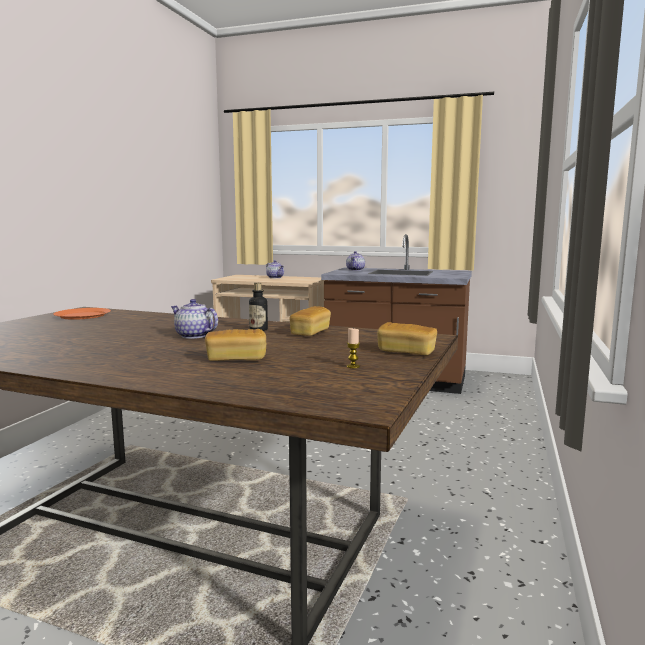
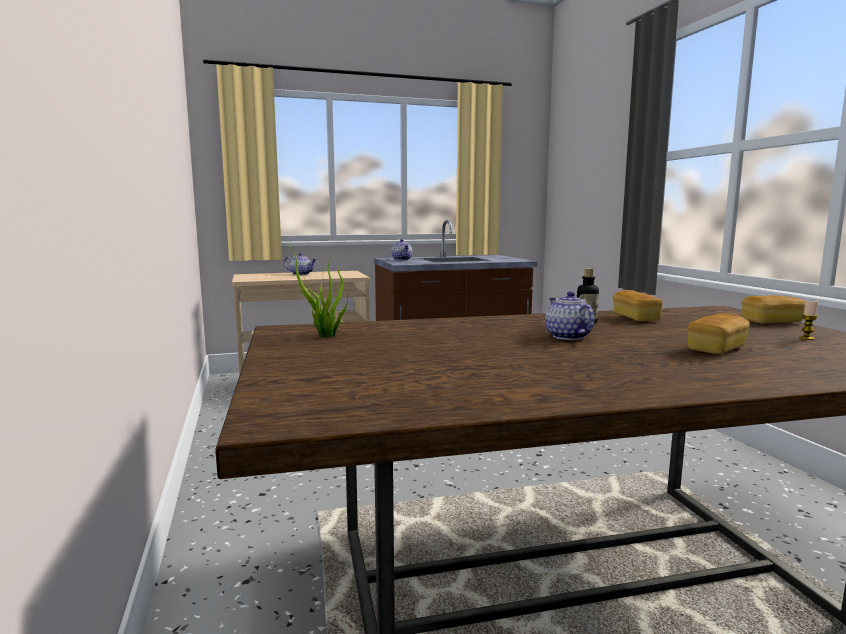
camera: 35 degrees left, 0 degrees up
orange plate [53,308,111,320] -> potted plant [288,244,349,337]
teapot [171,299,218,339] -> teapot turned 75 degrees clockwise [545,291,594,340]

